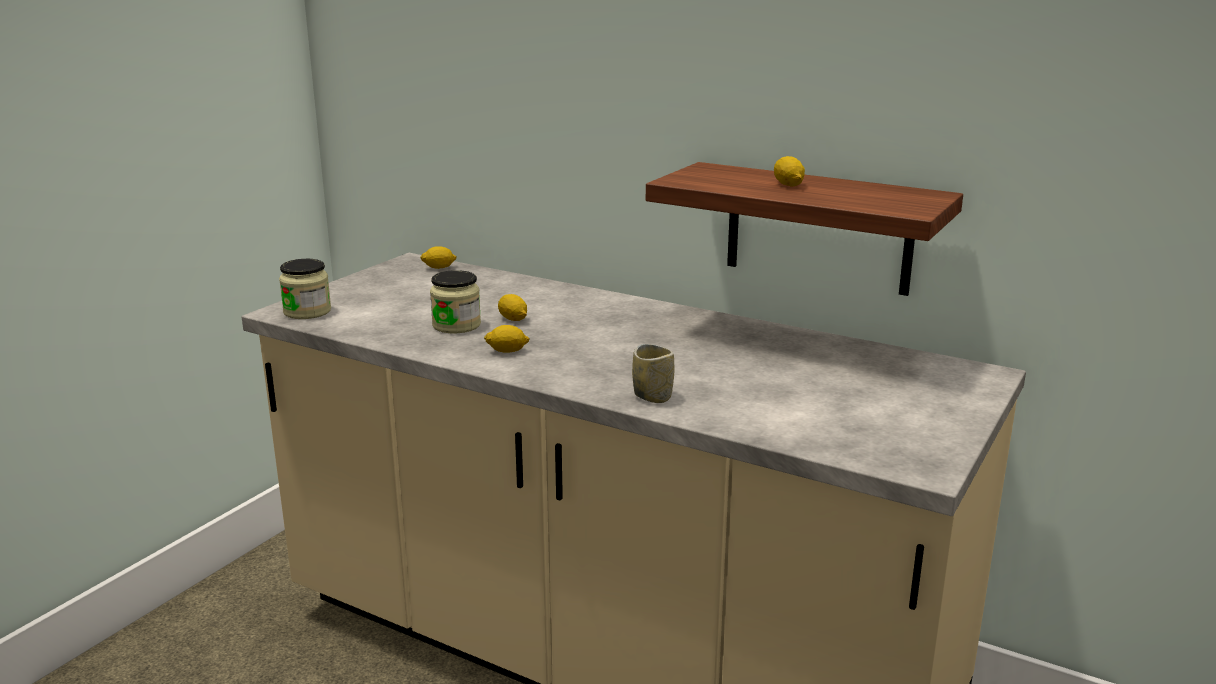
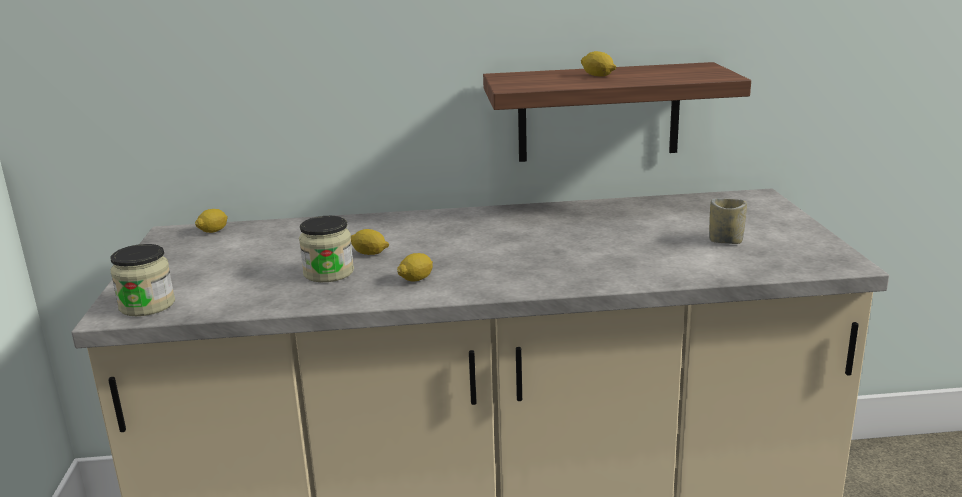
camera: 35 degrees left, 0 degrees up
cup [632,344,674,403] -> cup moved to [709,198,747,244]

